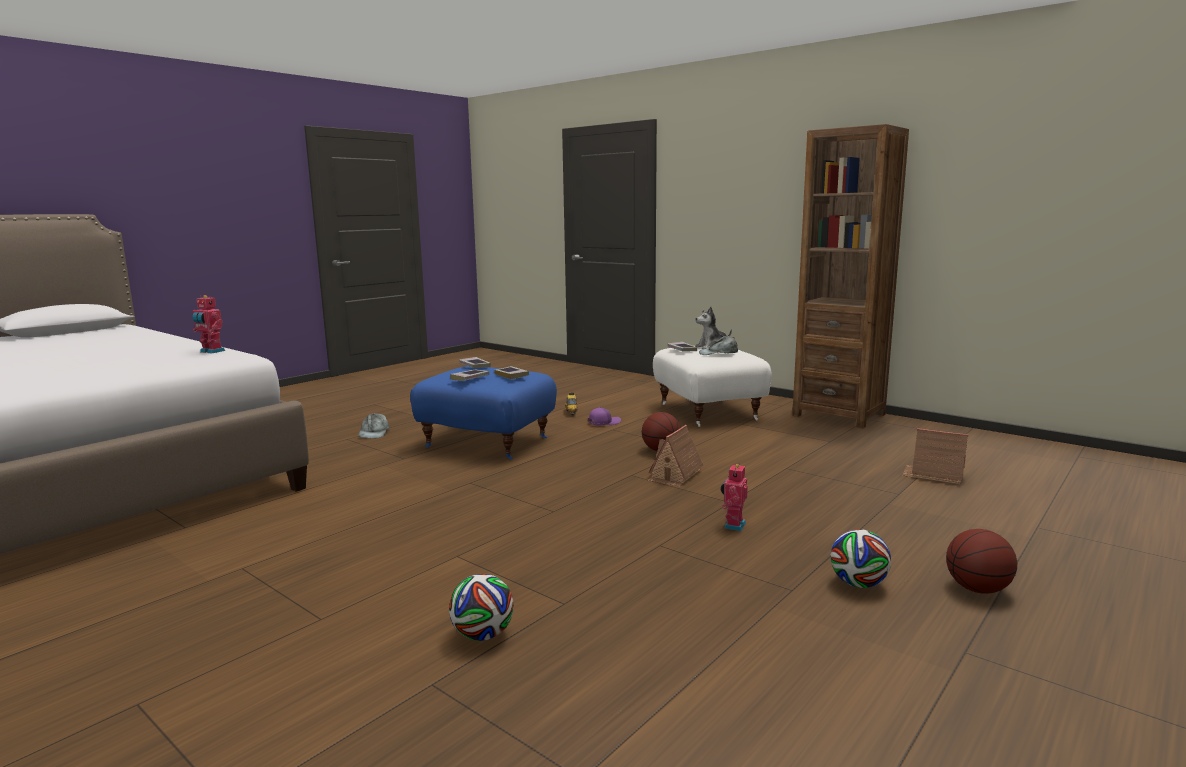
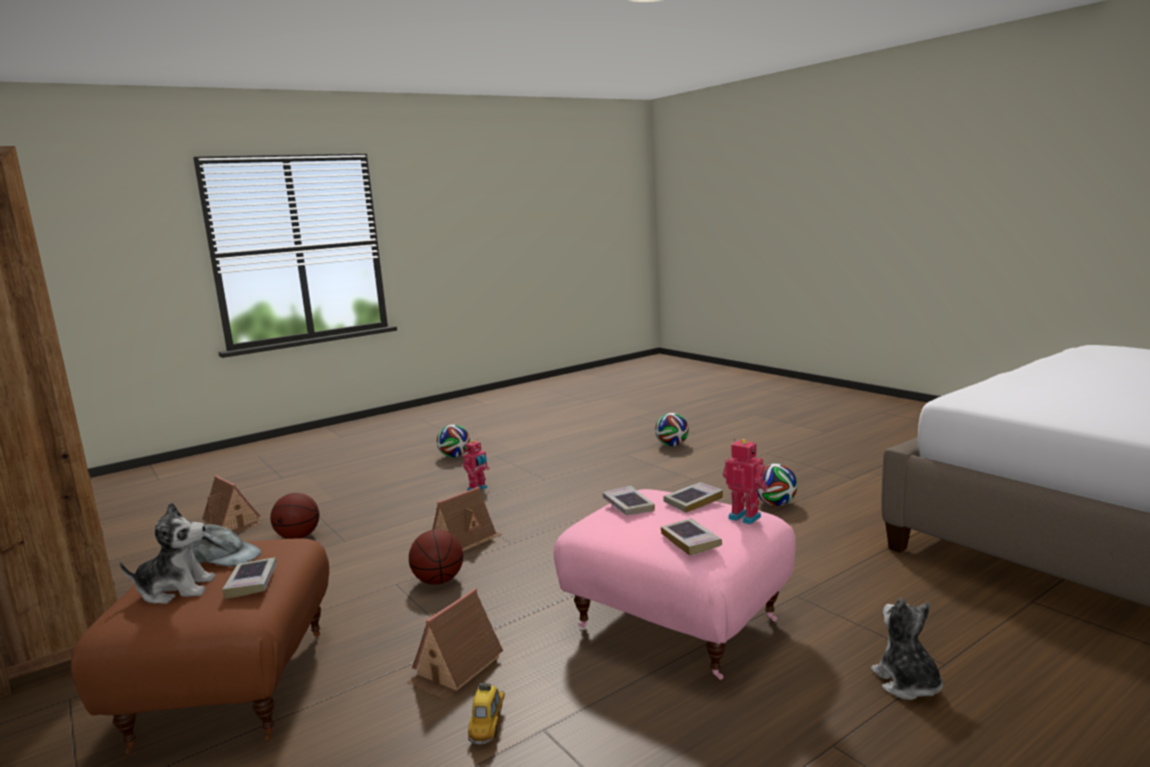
camera: 165 degrees left, 0 degrees up
toy robot [193,295,225,354] -> toy robot moved to [723,439,768,525]
grey cap [358,413,390,439] -> plush toy [871,598,943,700]
blue ottoman [410,366,557,460] -> pink ottoman [553,489,796,680]
purple cap [588,407,621,426] -> toy house [407,588,503,700]
white ottoman [653,347,772,427] -> brown ottoman [71,539,329,755]
basketball [946,529,1017,594] -> basketball moved to [270,493,320,539]
none -> football [757,463,798,506]

